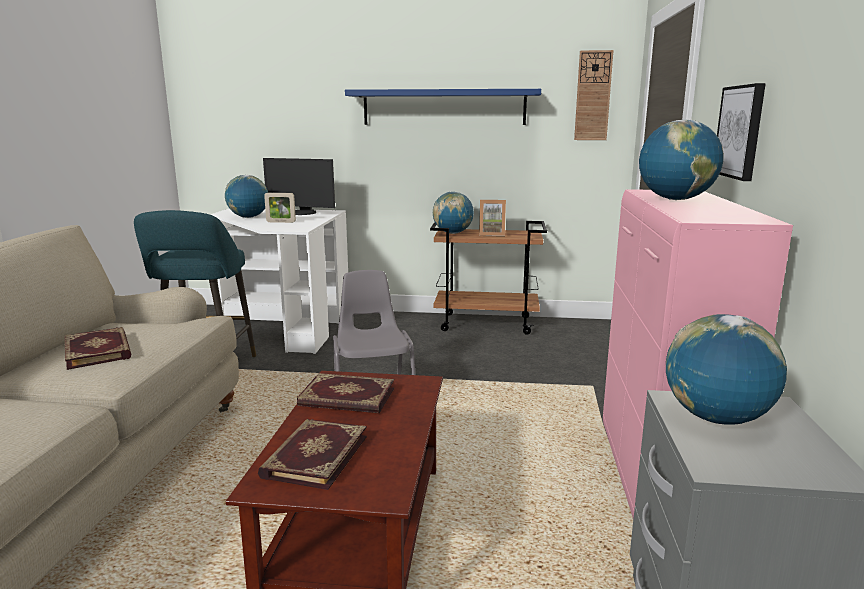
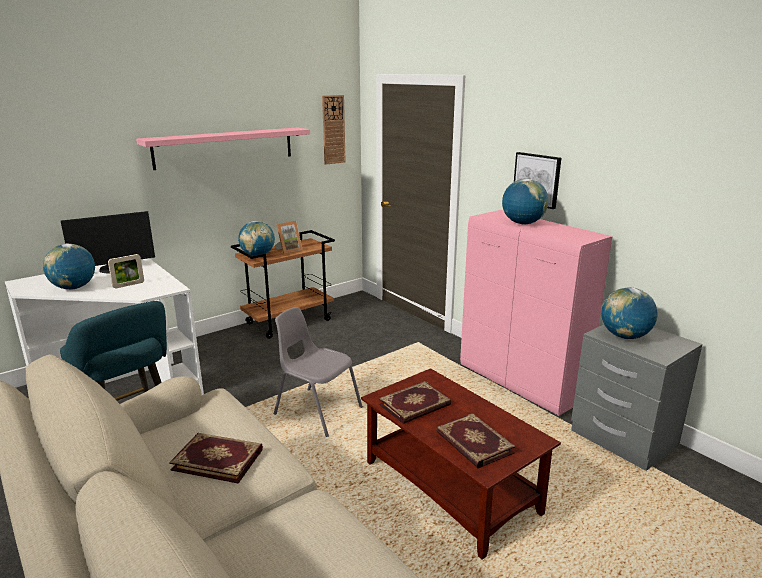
camera: 45 degrees left, 5 degrees up
blue shelf [345,89,541,125] -> pink shelf [136,127,310,170]

